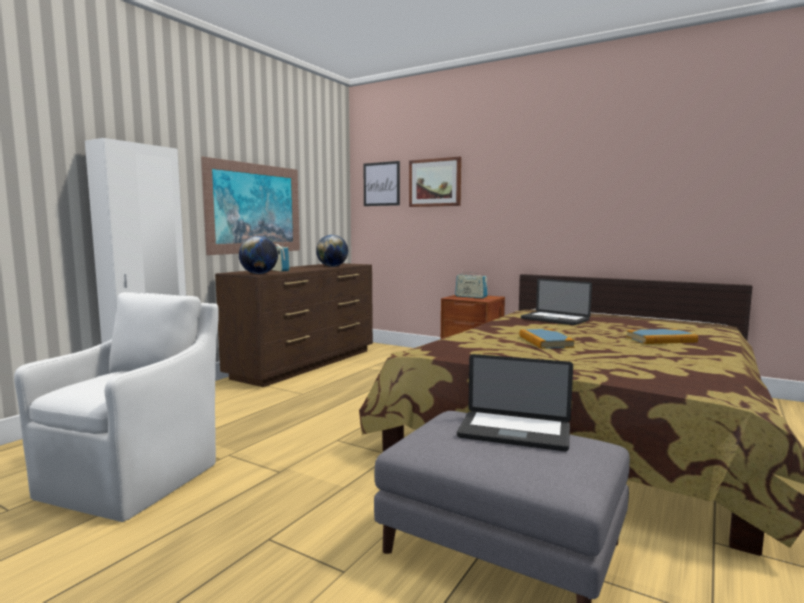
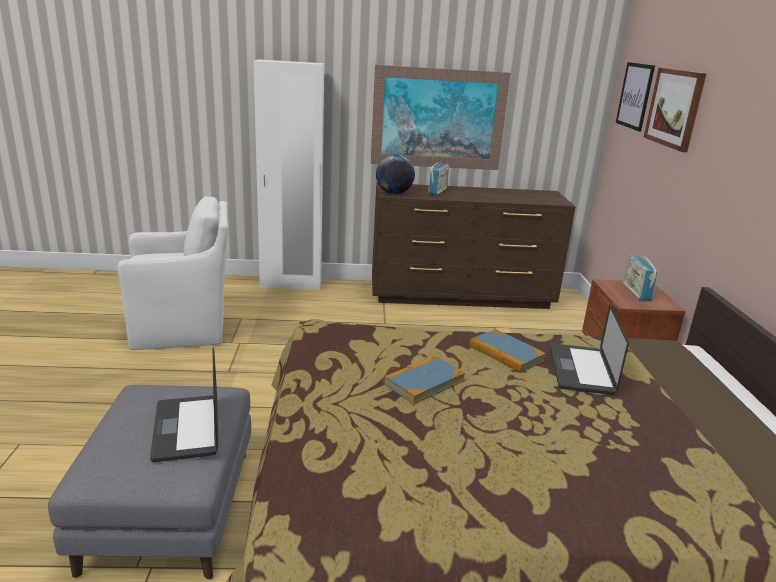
camera: 55 degrees right, 15 degrees up
globe [316,235,348,267] -> none
book [626,329,698,344] -> book moved to [470,329,546,373]

